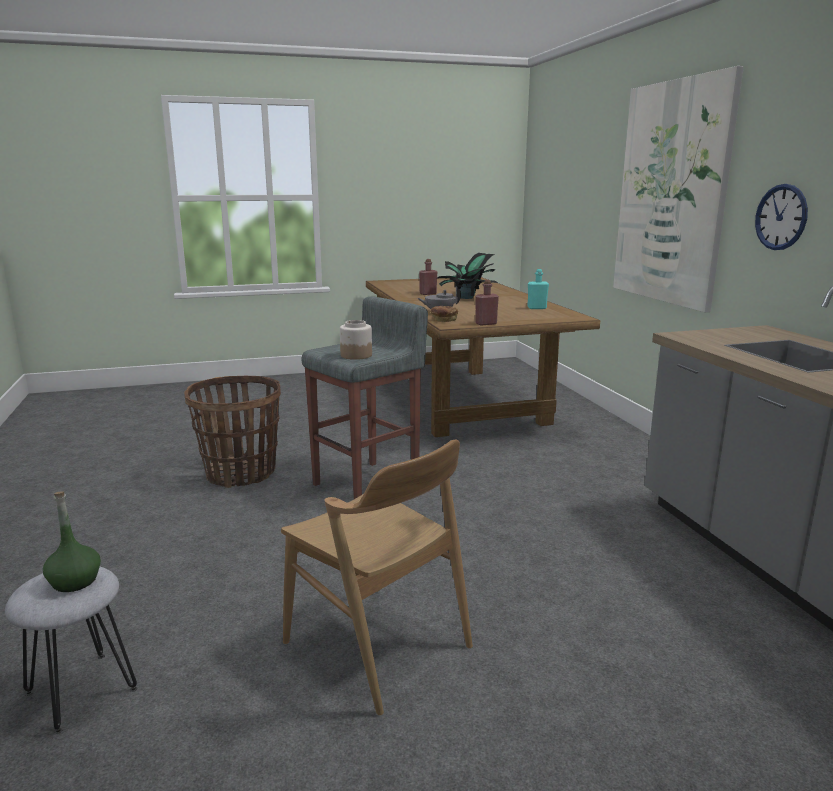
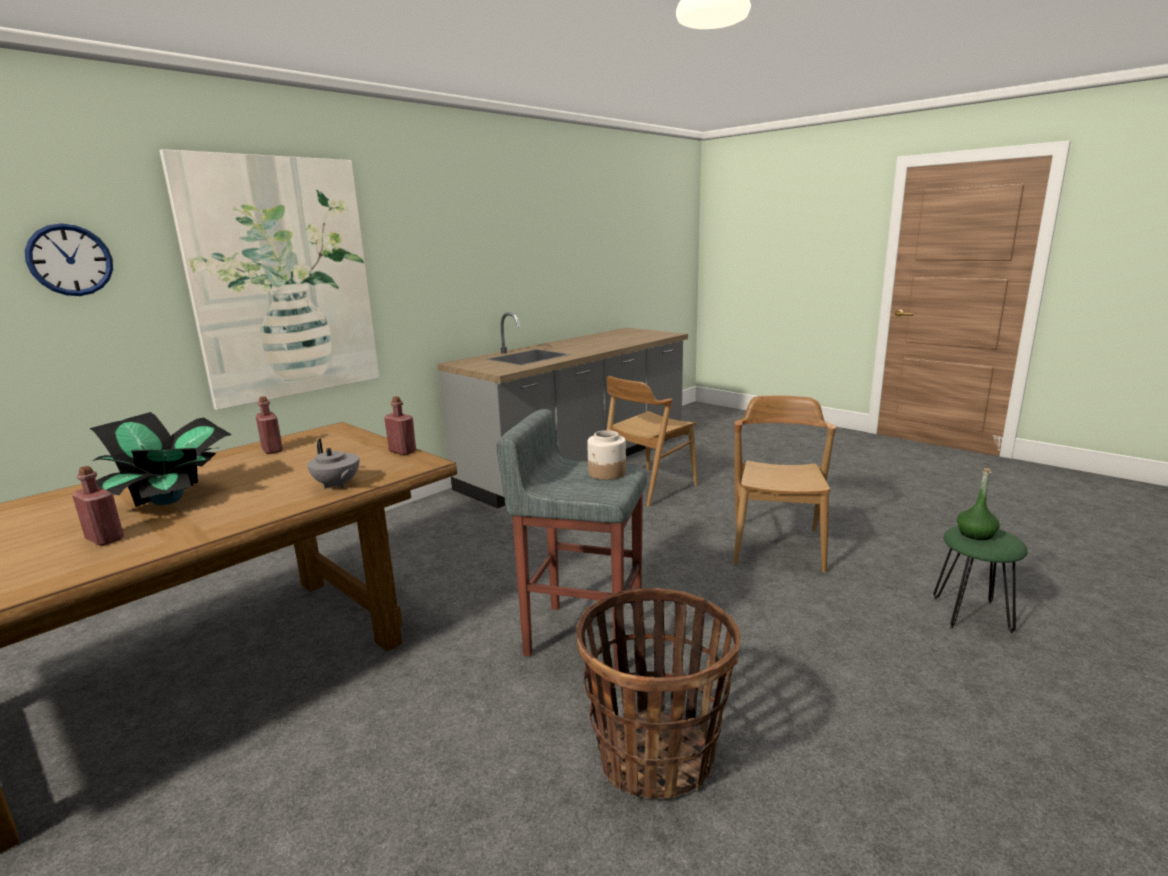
camera: 120 degrees left, 0 degrees up
grey stool [5,567,137,734] -> green stool [933,526,1028,634]
bread [430,306,458,322] -> none
turquoise bottle [527,269,549,309] -> red bottle [256,396,283,454]
wall clock [755,184,808,250] -> wall clock moved to [24,223,113,296]
none -> brown chair [606,376,698,507]

